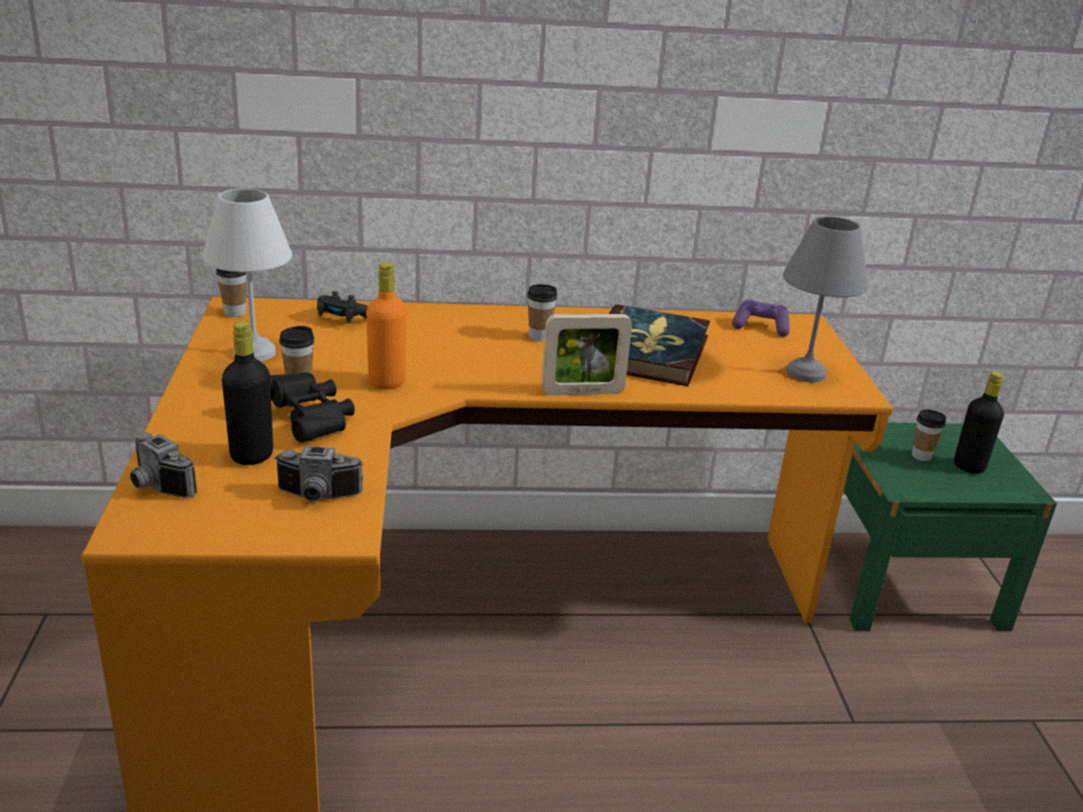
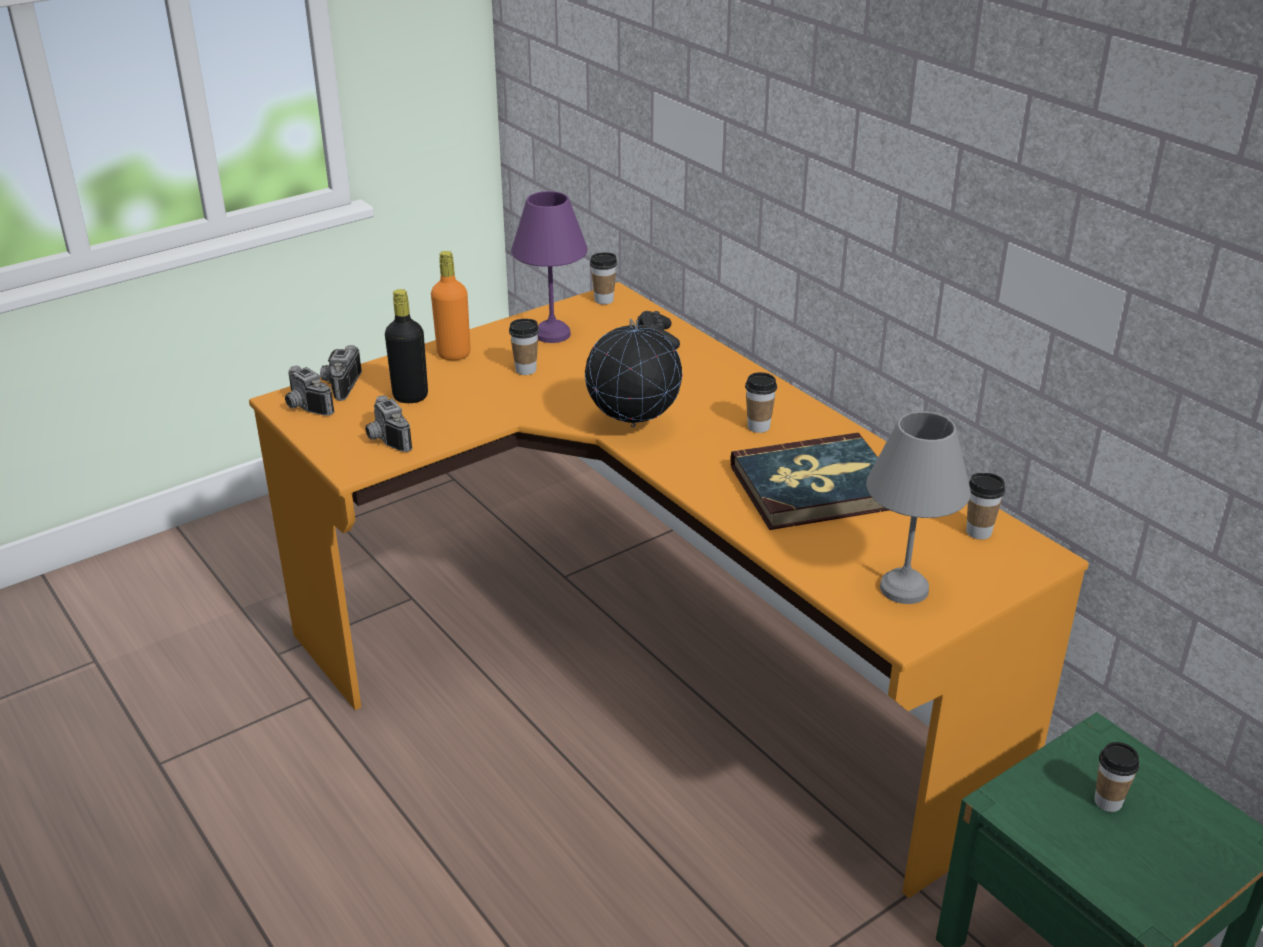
camera: 60 degrees right, 5 degrees up
white table lamp [202,188,292,362] -> purple table lamp [511,191,588,343]
black binoculars [270,372,355,442] -> none
orange bottle [366,262,407,390] -> orange bottle moved to [431,251,471,361]
picture frame [542,314,632,395] -> none
purple game controller [732,300,790,337] -> cup [966,473,1005,540]
black bottle [954,372,1004,474] -> none
none -> camera [285,366,335,416]
none -> globe [584,319,683,427]

